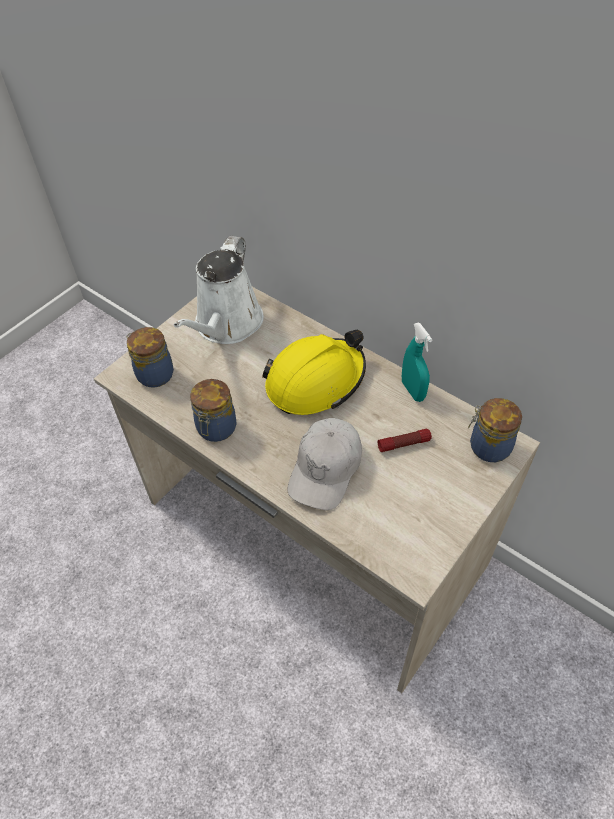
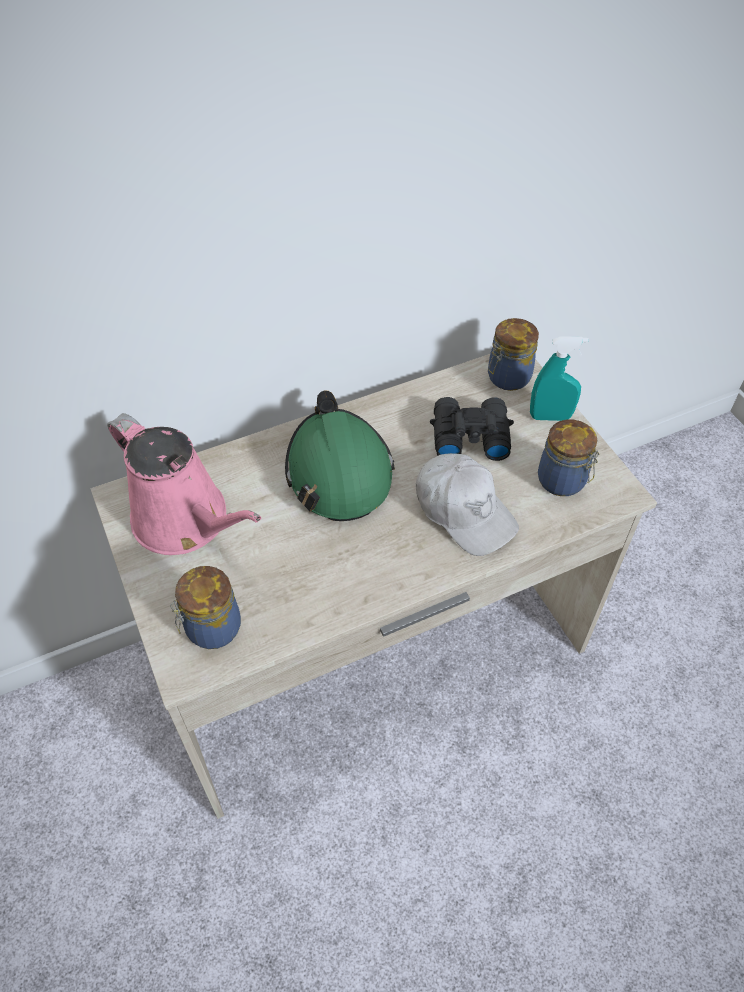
camera: 65 degrees left, 0 degrees up
white watering can [174,236,264,344] -> pink watering can [108,413,261,555]
jar [190,379,237,442] -> jar moved to [538,419,599,496]
yellow hard hat [262,330,366,415] -> green hard hat [285,390,395,521]
flashlight [378,429,432,452] -> black binoculars [430,397,514,461]
turquoise spray bottle [402,323,432,402] -> turquoise spray bottle moved to [530,336,589,421]

